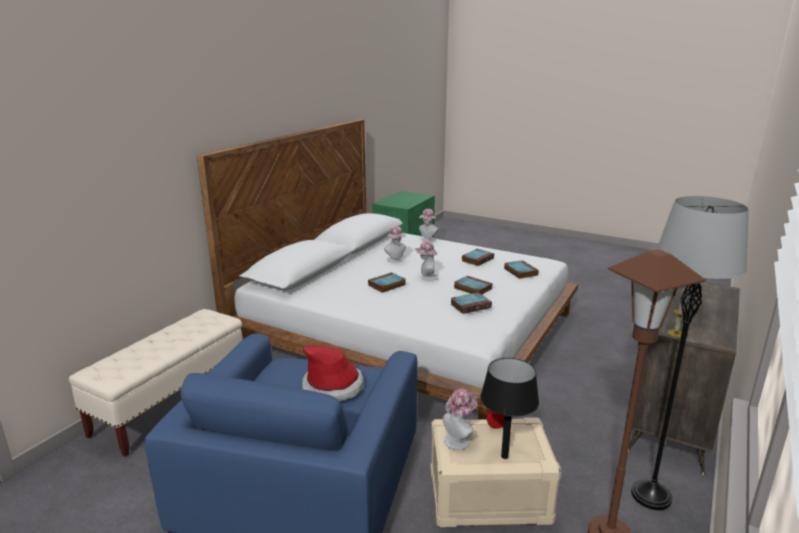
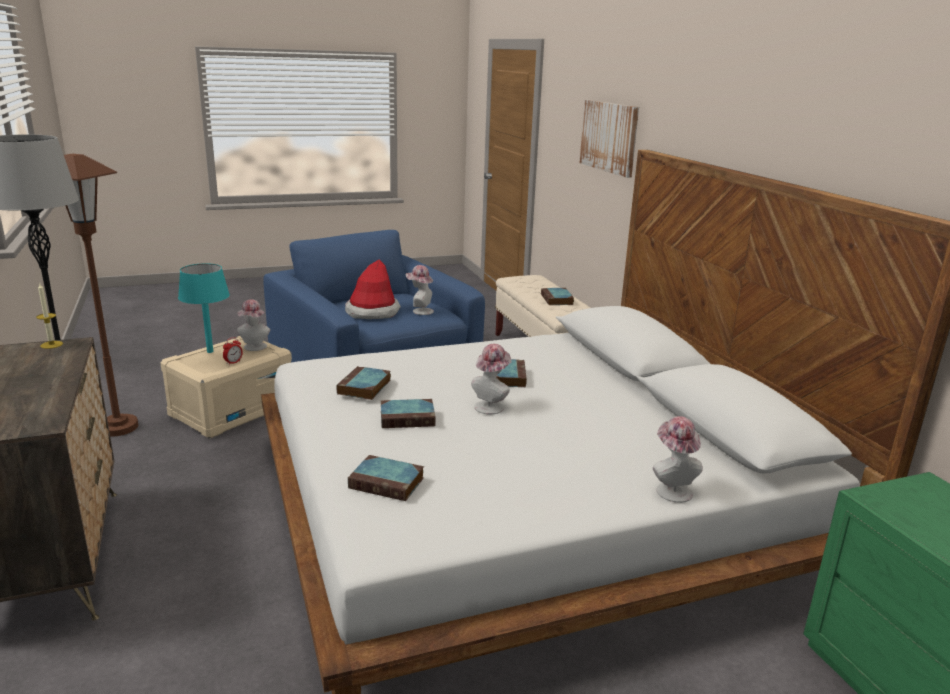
camera: 130 degrees right, 0 degrees up
hat [384,226,406,263] -> hat moved to [406,265,434,315]
book [462,249,494,266] -> book moved to [541,288,574,305]
black table lamp [480,358,539,459] -> turquoise table lamp [178,263,230,353]
none -> picture [580,100,639,178]

